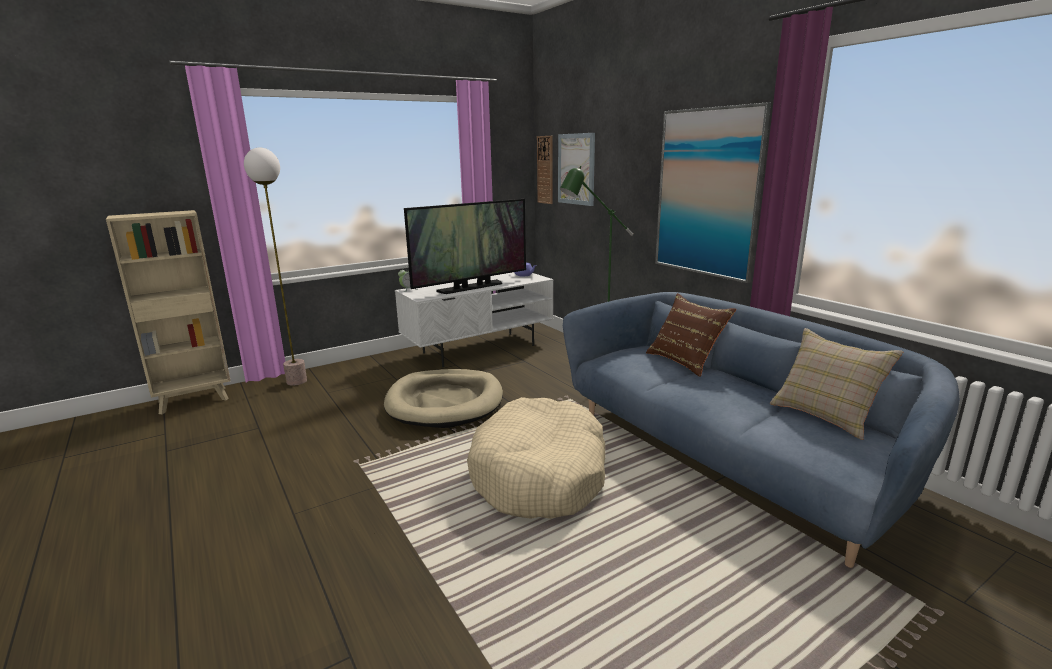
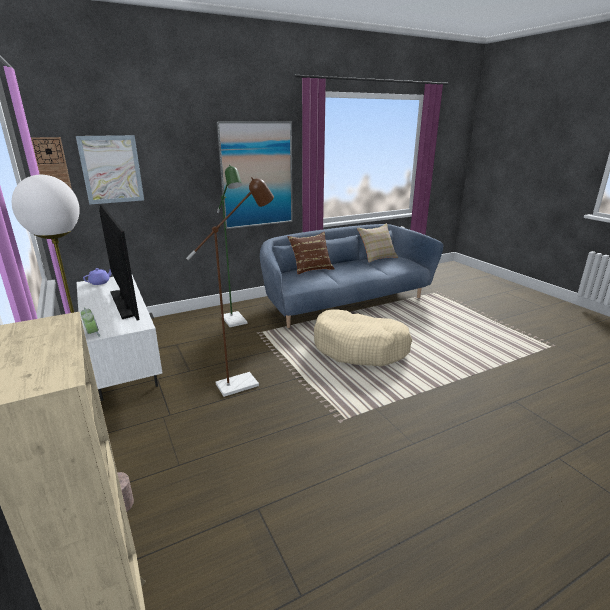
camera: 85 degrees left, 5 degrees up
beige dog bed [384,369,503,428] -> brown floor lamp [186,177,274,397]

